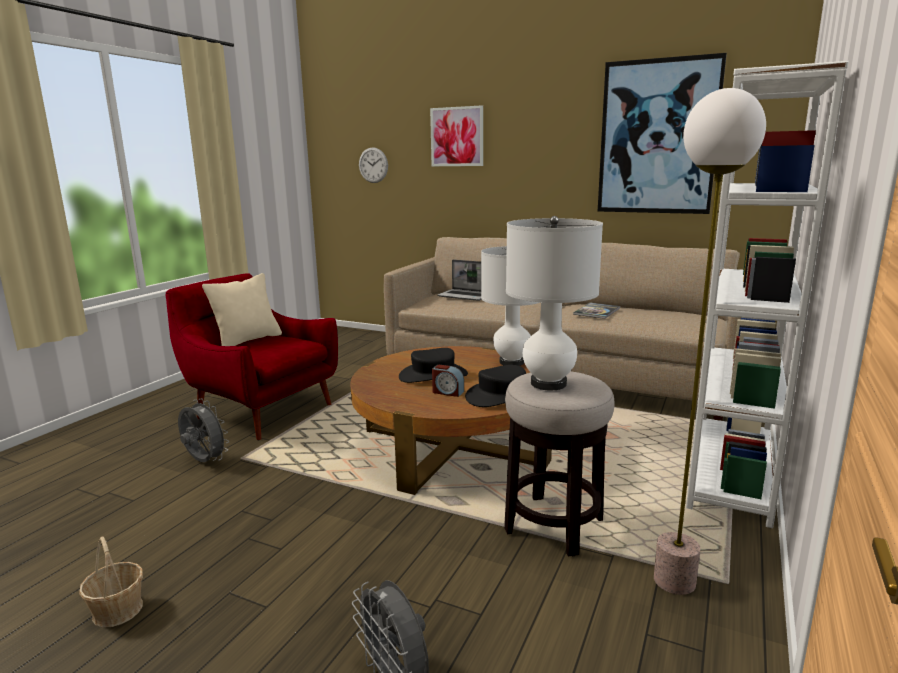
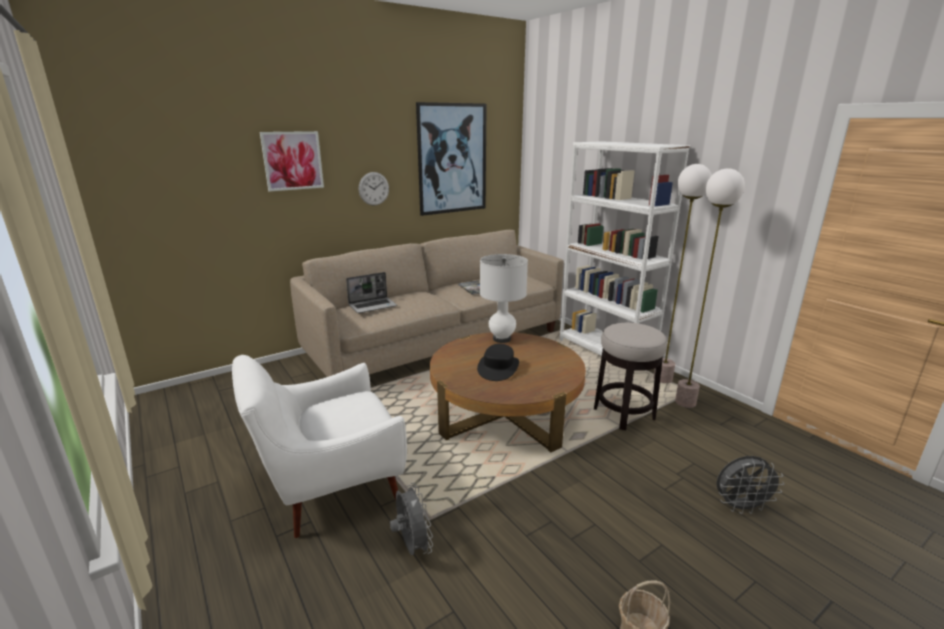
camera: 60 degrees left, 5 degrees up
red armchair [166,273,338,441] -> white armchair [232,355,407,538]
grey fan [178,398,229,462] -> grey fan turned 90 degrees clockwise [390,483,433,555]
beige pillow [202,273,282,346] -> none
wall clock [359,147,388,183] -> wall clock moved to [359,172,389,205]
alarm clock [432,365,464,397] -> none
black hat [465,365,526,407] -> none
white table lamp [506,216,603,391] -> none
none -> floor lamp [653,164,712,383]

